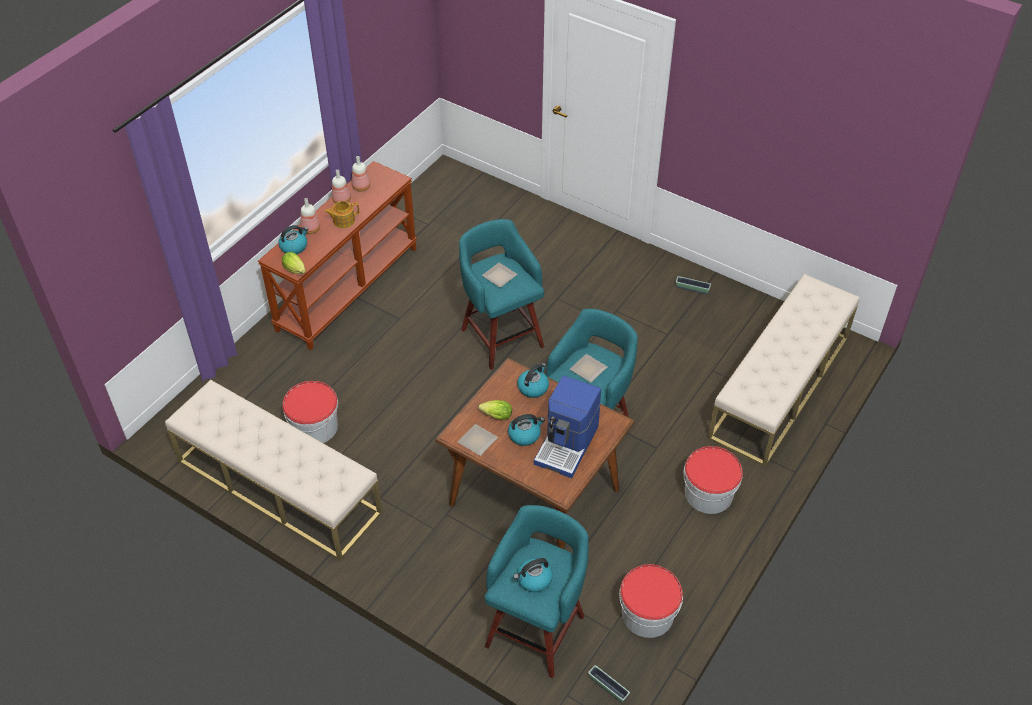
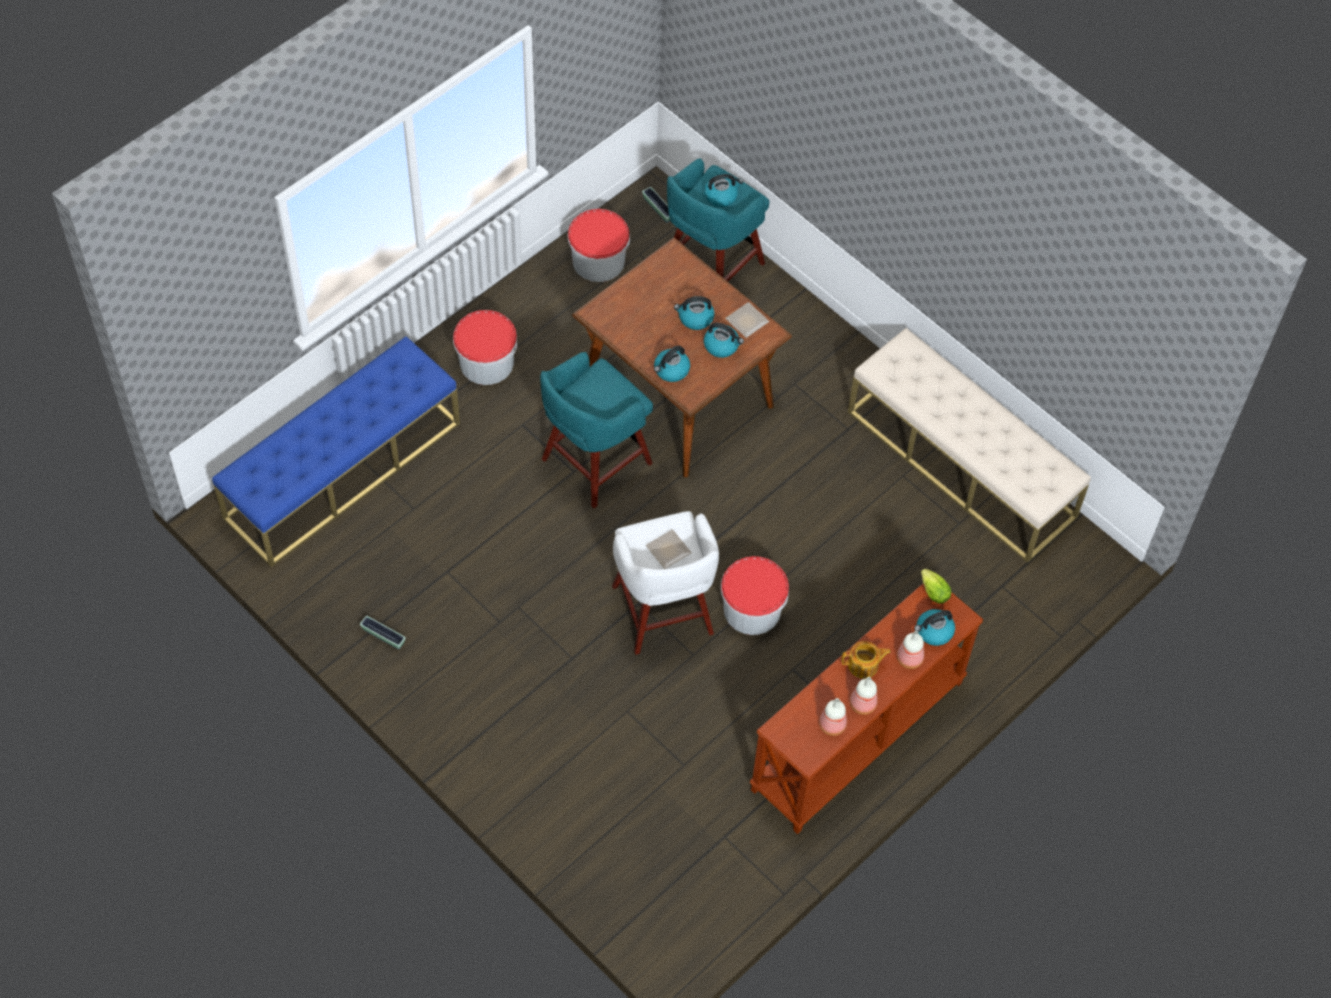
camera: 170 degrees left, 10 degrees up
bucket [282,381,338,443] -> bucket moved to [721,556,789,635]
turquoise stool [459,219,544,370] -> white stool [612,511,719,655]
lettuce [478,400,512,420] -> kettle [704,323,744,358]
coffee machine [534,376,601,478] -> none
plate [570,354,607,383] -> none
beige bench [707,274,860,467] -> blue bench [212,336,460,567]

